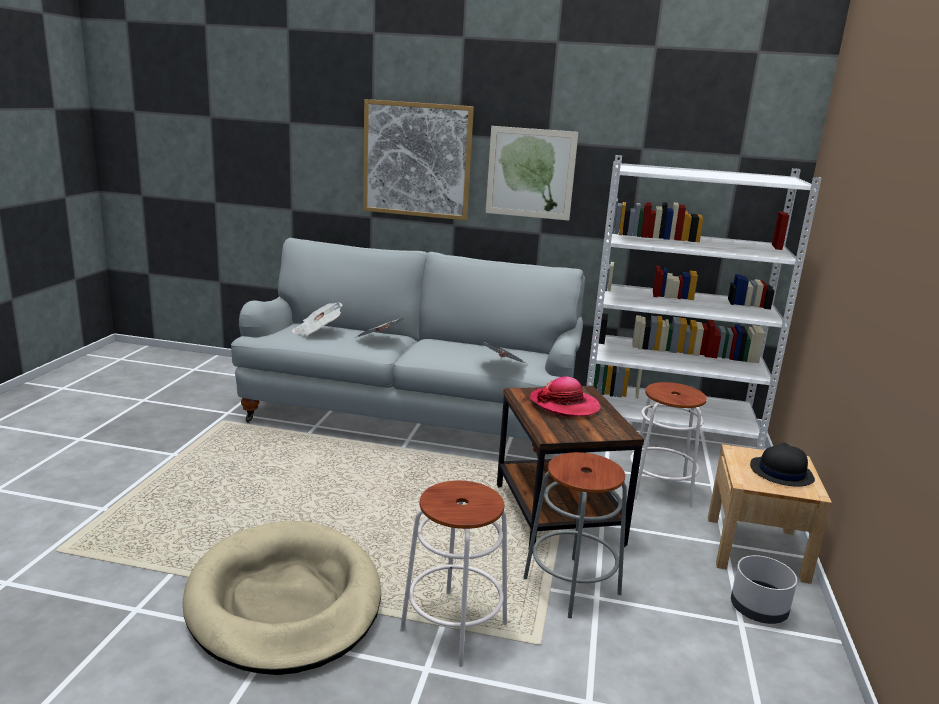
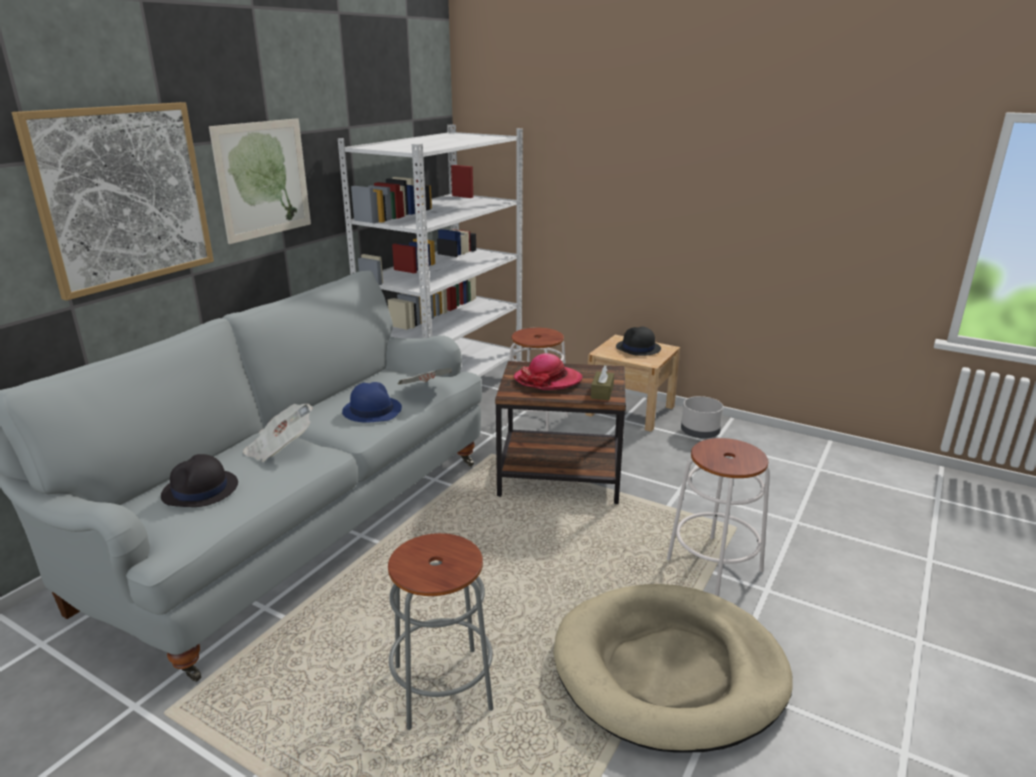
camera: 70 degrees left, 5 degrees up
newspaper [292,303,343,336] -> black hat [161,454,238,507]
grey stool [523,452,627,619] -> grey stool moved to [388,533,493,730]
none -> blue hat [342,382,402,422]
none -> brown tissue box [591,365,614,400]

